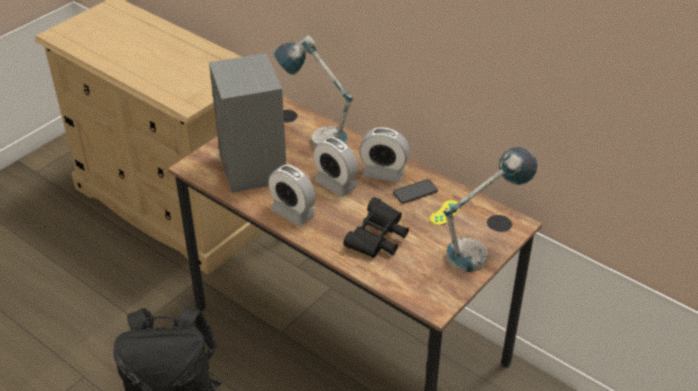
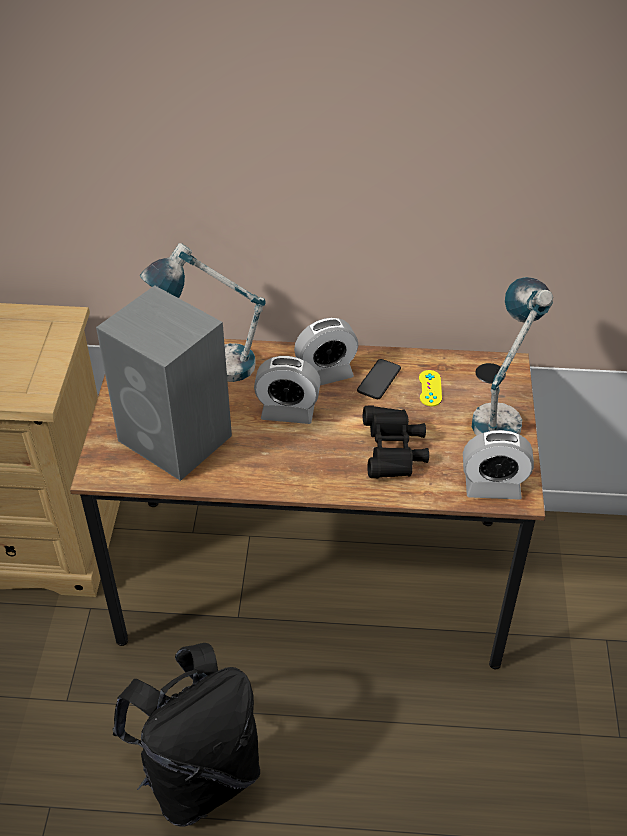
camera: 35 degrees left, 5 degrees up
alarm clock [268,165,316,226] -> alarm clock moved to [463,430,534,500]

